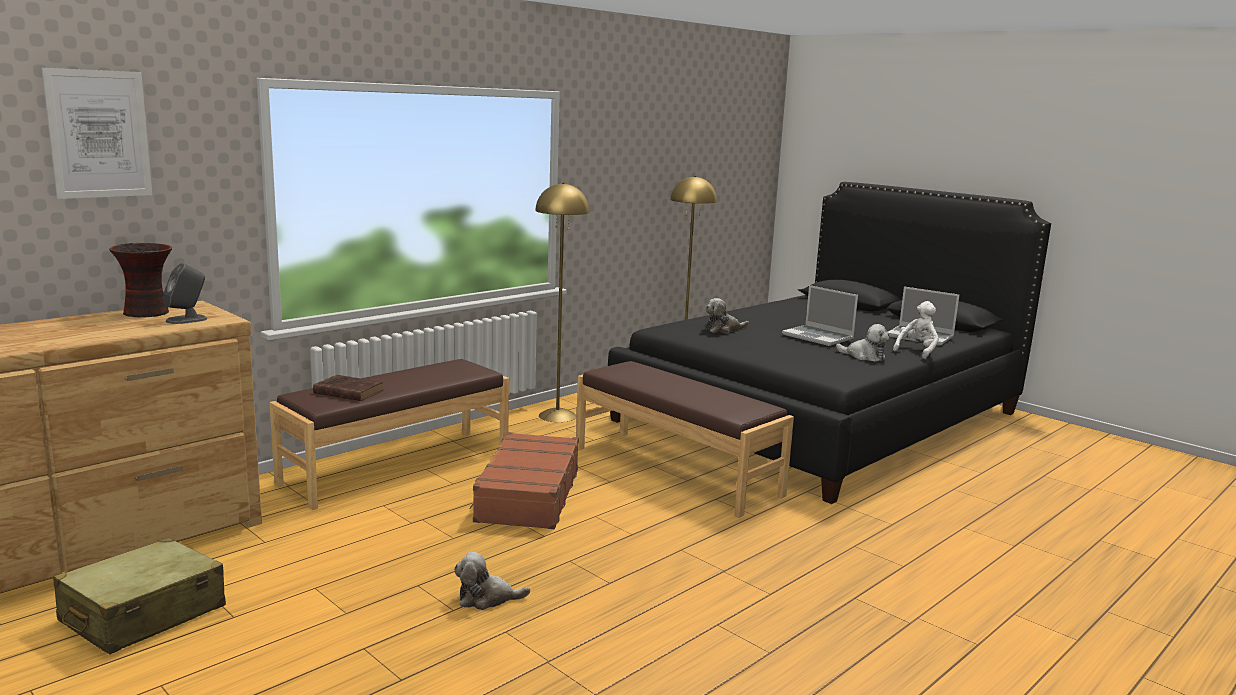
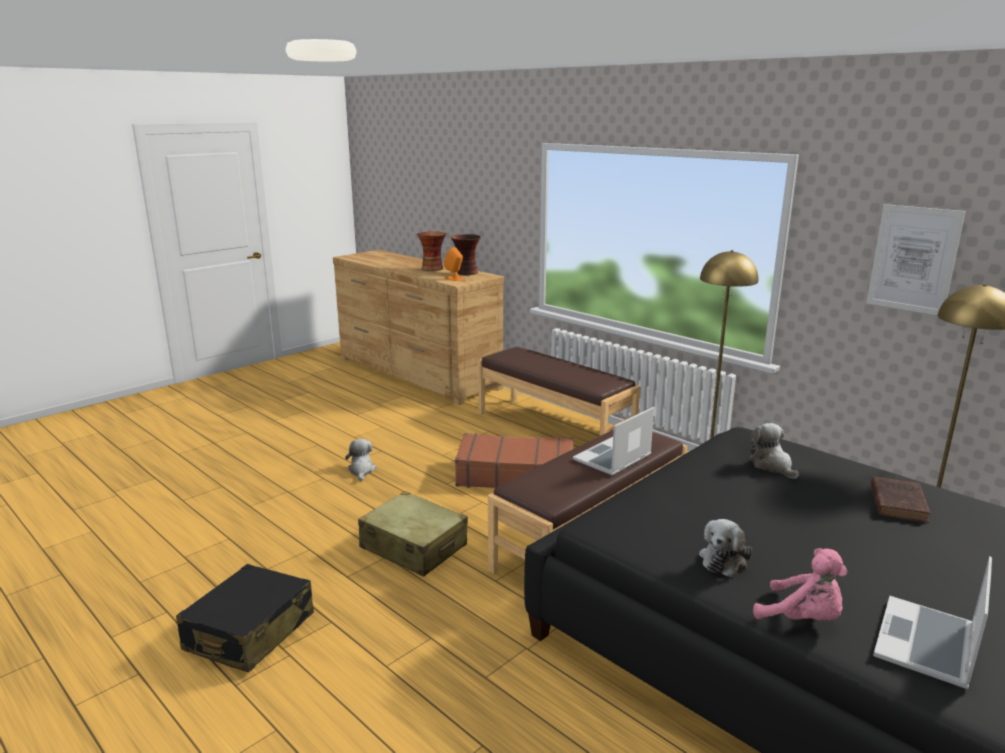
camera: 90 degrees right, 5 degrees up
picture [42,68,152,199] -> picture moved to [866,204,965,315]
beige suitcase [53,538,226,654] -> beige suitcase moved to [358,491,468,577]
grey speaker [164,263,207,324] -> orange speaker [444,247,464,281]
brown book [313,375,383,401] -> brown book moved to [871,476,931,523]
laptop [782,285,858,346] -> laptop moved to [573,407,654,476]
white plush toy [893,301,939,359] -> pink plush toy [753,548,848,621]
none -> black suitcase [176,564,314,673]
none -> vase [417,232,446,271]

